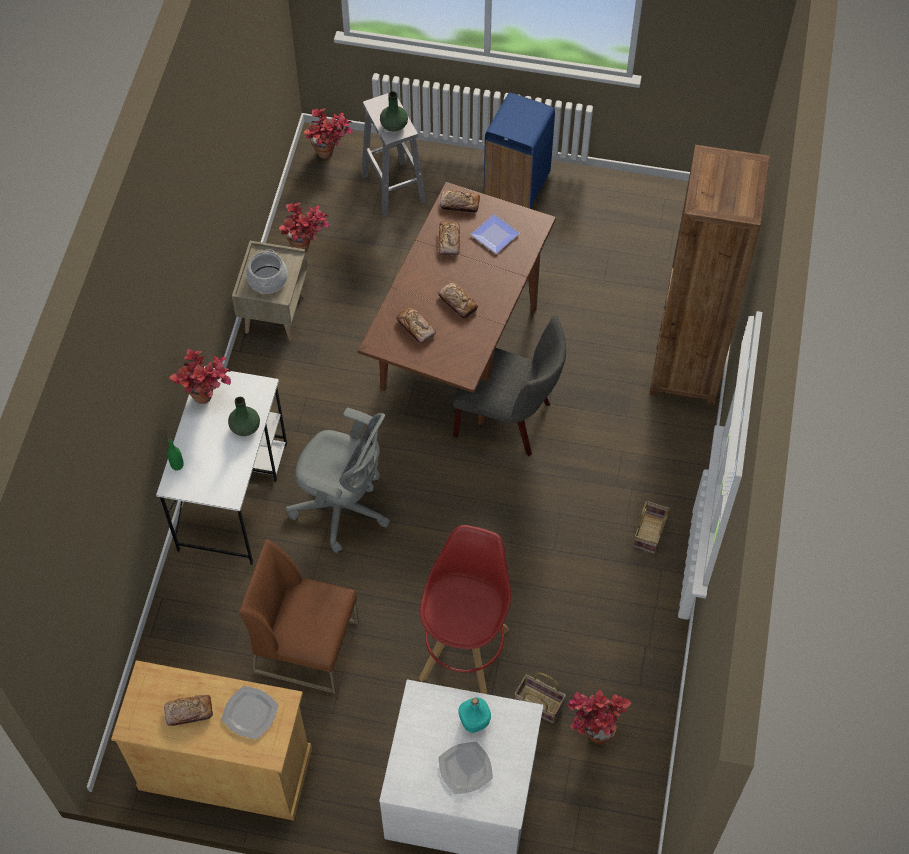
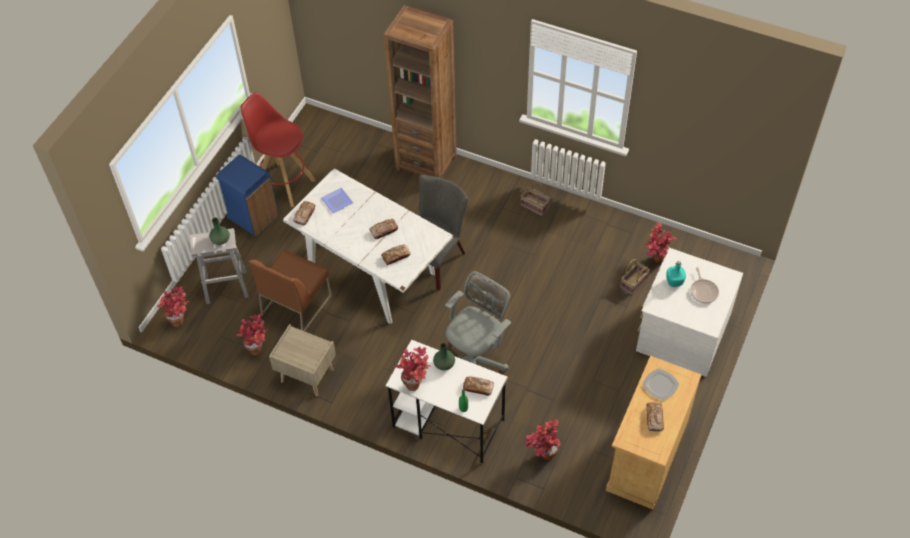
camera: 75 degrees left, 5 degrees down
brown chair [239,539,359,694] -> brown chair moved to [248,250,332,332]
cooking pot [246,249,288,294] -> none
brown dining table [358,182,556,425] -> white dining table [283,168,453,324]
red stool [419,525,511,694] -> red stool moved to [241,92,316,207]
bread [439,221,460,256] -> bread moved to [463,377,494,396]
plate [439,742,493,794] -> frying pan [690,267,719,303]
none -> potted plant [524,419,561,460]

